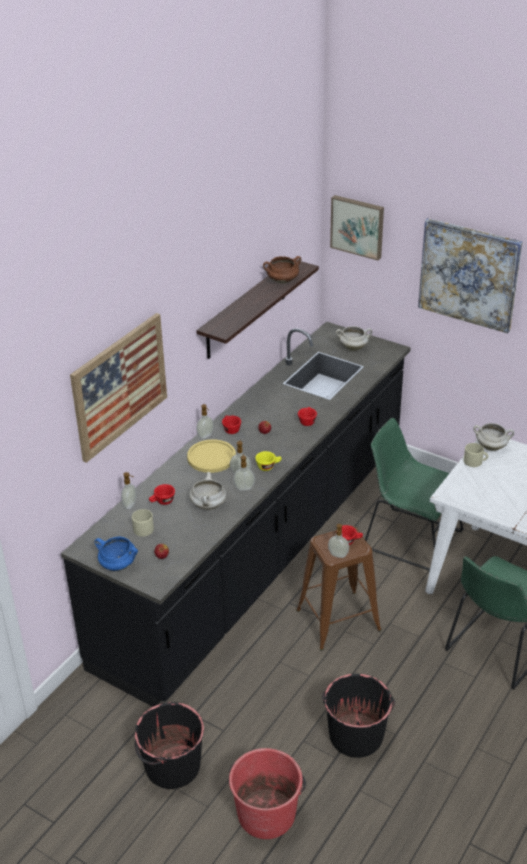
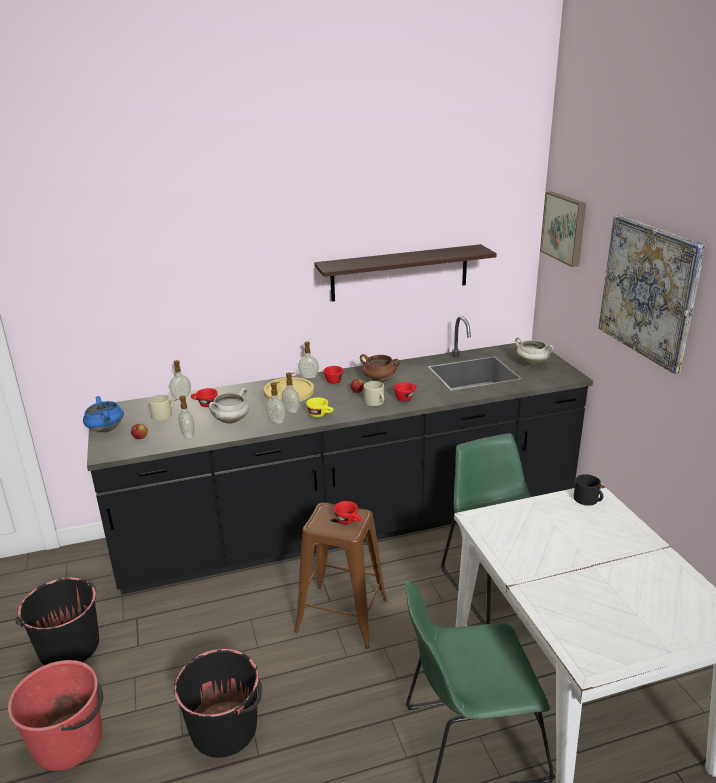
camera: 40 degrees right, 10 degrees down
picture [70,313,167,463] -> none
brown cooking pot [263,256,301,284] -> brown cooking pot moved to [360,354,400,382]
soap dispenser [328,524,349,558] -> soap dispenser moved to [174,395,195,438]
beige mug [464,443,488,467] -> beige mug moved to [364,381,384,406]
white cooking pot [473,423,514,451] -> black mug [574,474,604,506]

